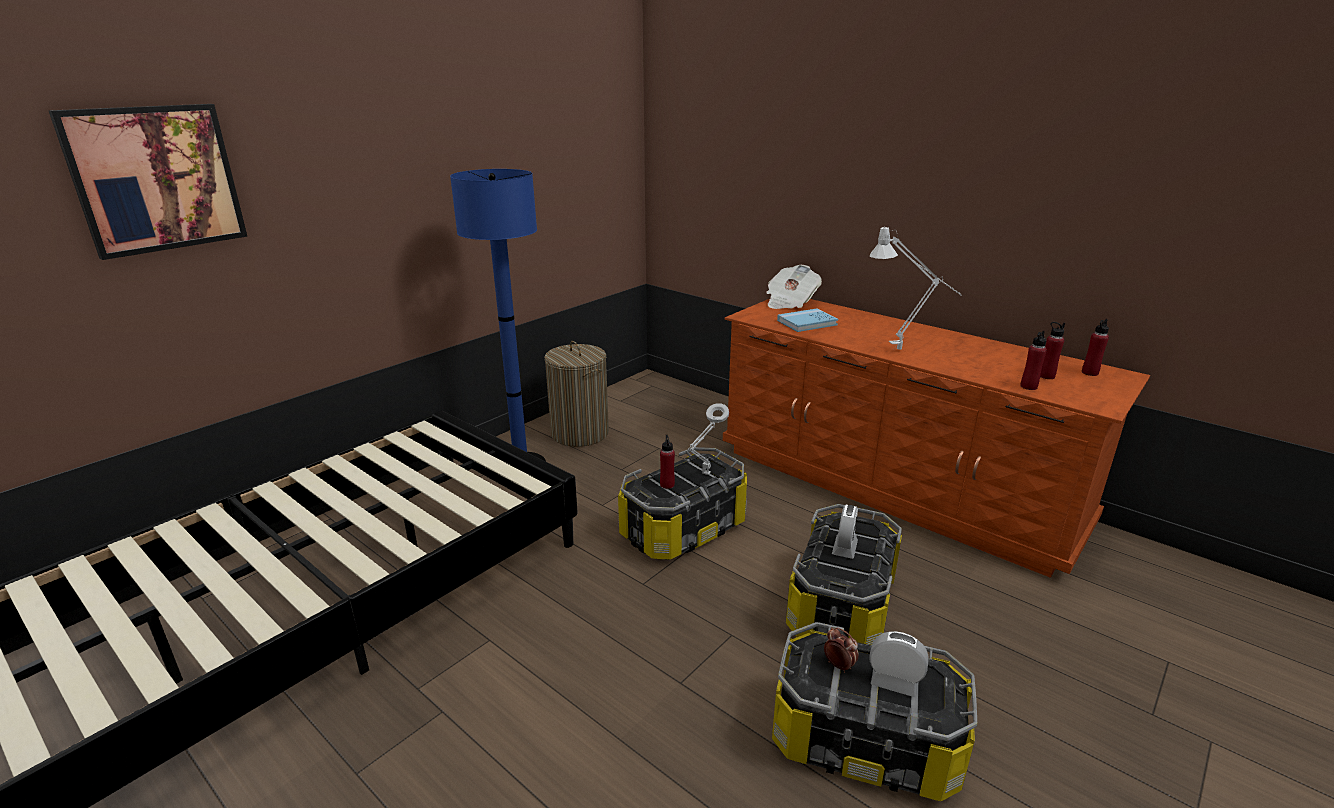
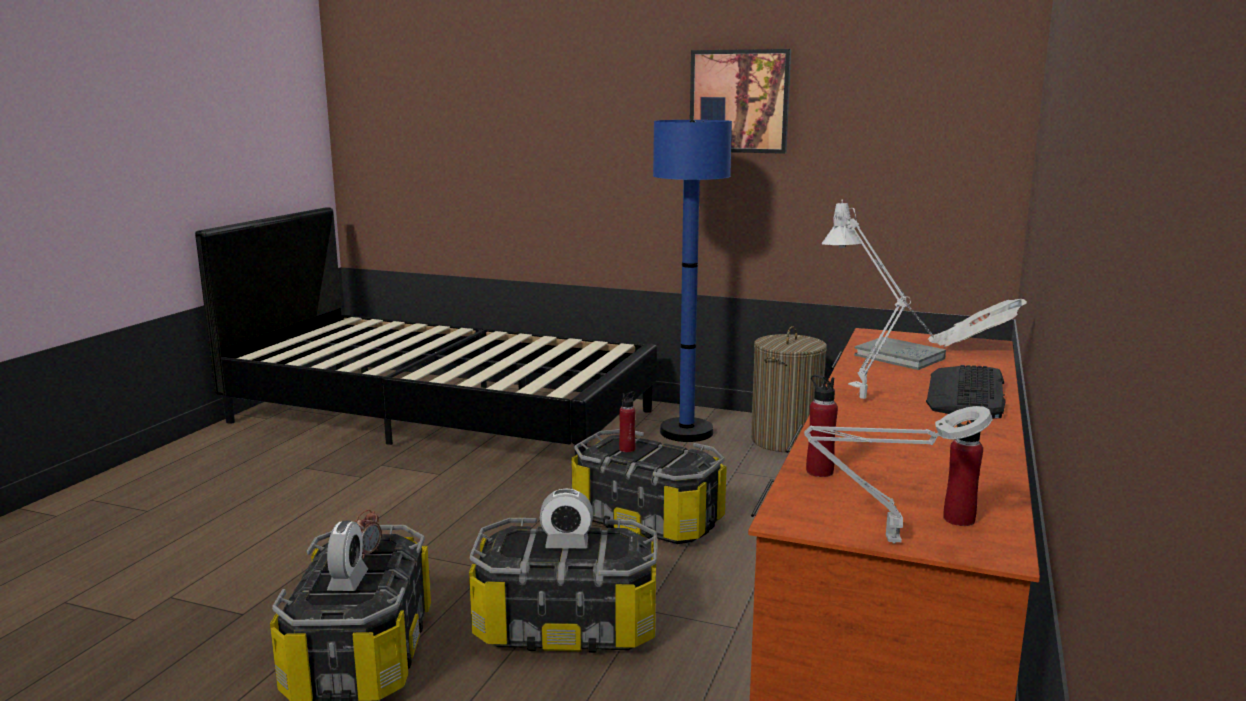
camera: 70 degrees right, 10 degrees down
picture [48,104,247,260] -> picture moved to [690,49,791,154]
grey table lamp [688,403,729,475] -> grey table lamp moved to [804,406,993,544]
blue book [777,308,838,332] -> grey book [854,337,946,370]
red bottle [1040,322,1065,379] -> none
none -> keyboard [926,365,1006,419]

